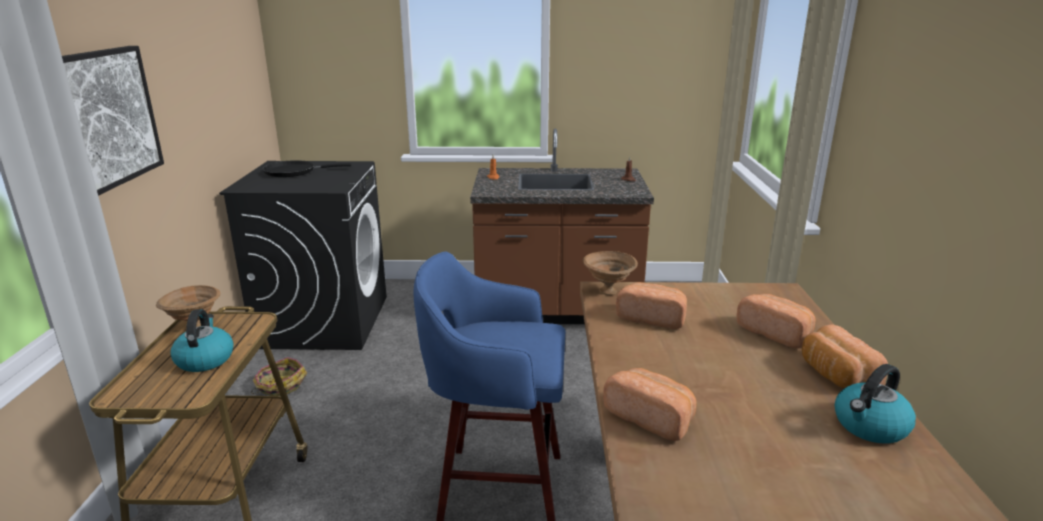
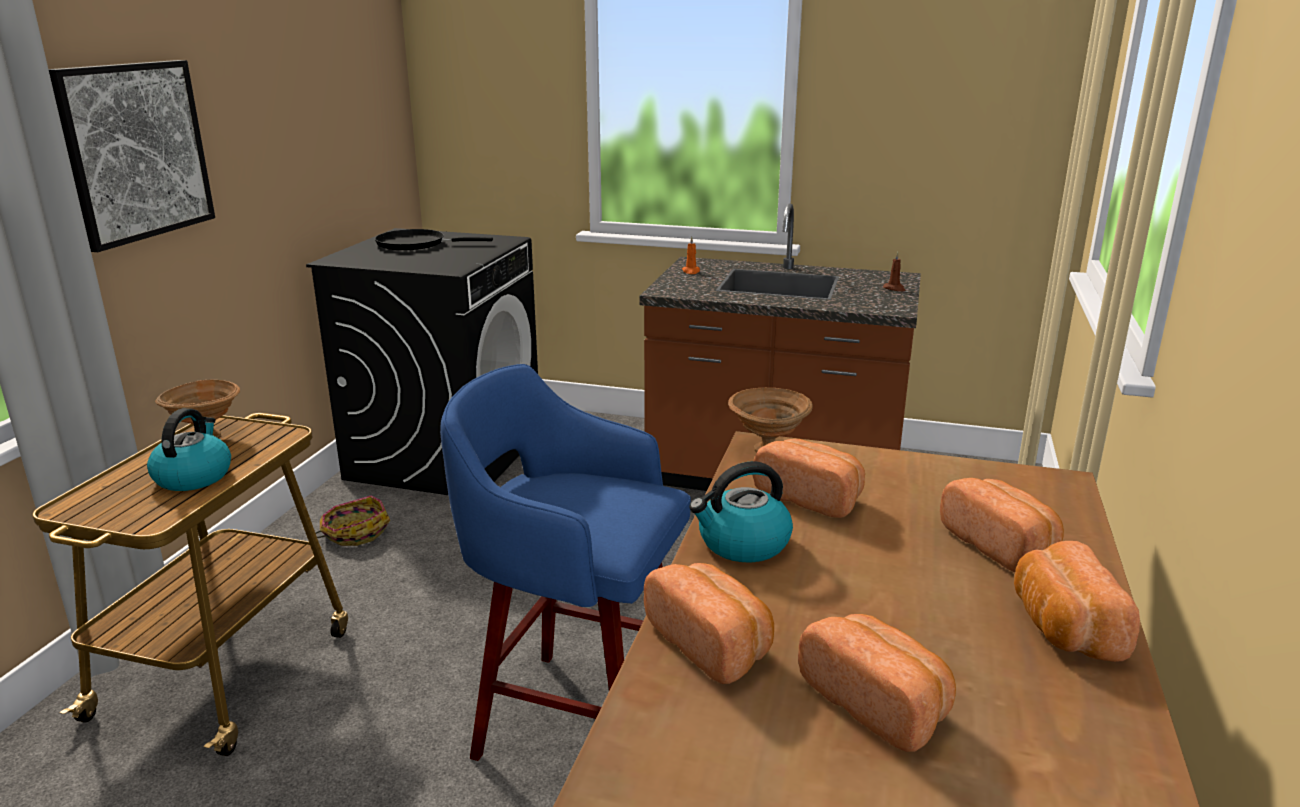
camera: 15 degrees right, 0 degrees up
kettle [835,364,916,443] -> kettle moved to [689,461,793,562]
none -> bread [798,614,956,752]

